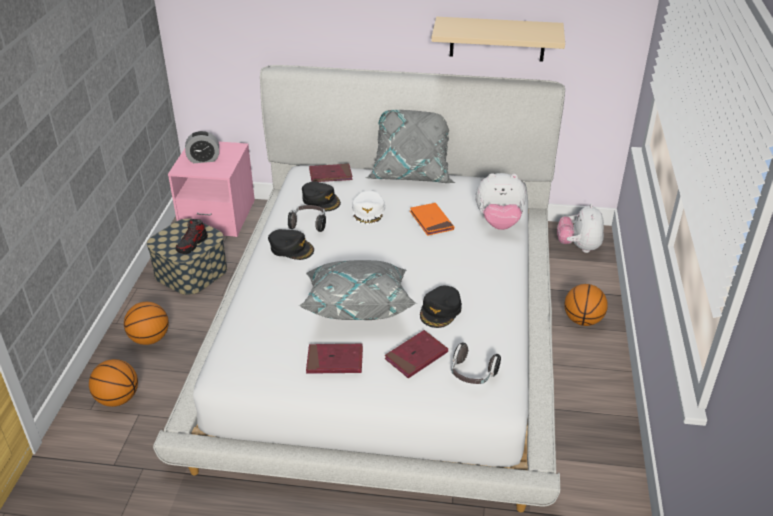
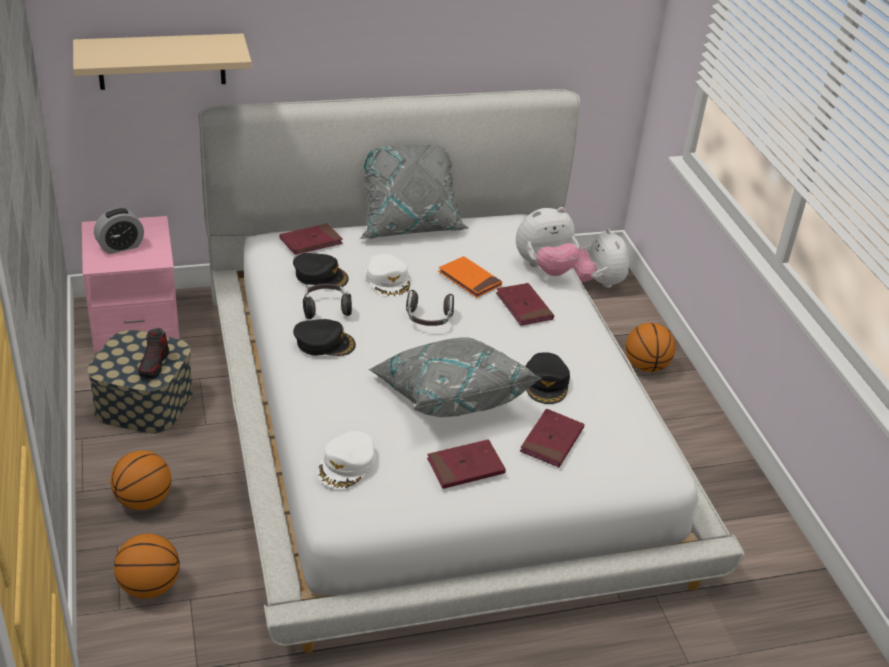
camera: 25 degrees left, 0 degrees up
beige shelf [431,17,565,62] -> beige shelf moved to [73,33,252,90]
headphones [452,343,501,384] -> headphones moved to [406,290,454,326]
none -> white cap [318,431,375,489]
none -> red book [496,283,554,326]

